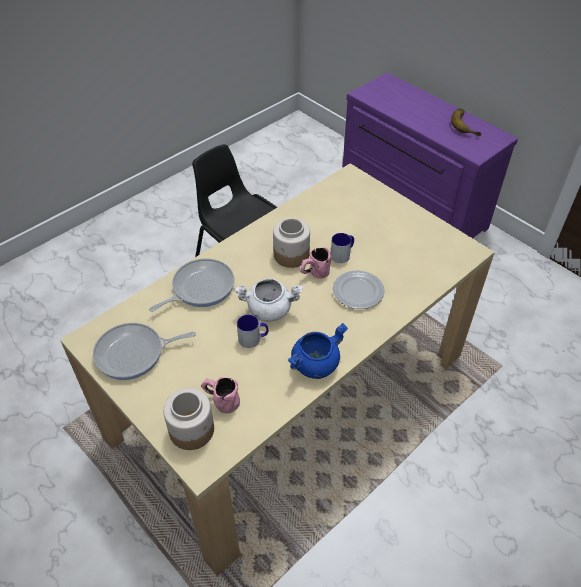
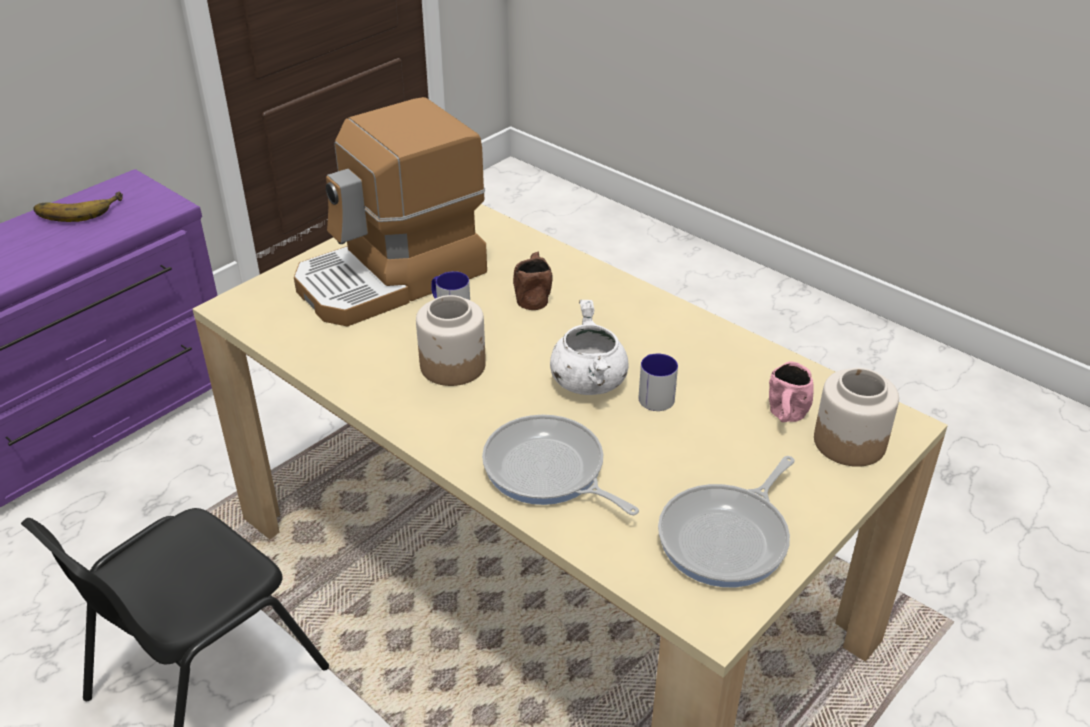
camera: 95 degrees left, 10 degrees down
frying pan [93,323,196,380] -> frying pan turned 60 degrees clockwise [658,456,795,588]
blue cooking pot [288,323,348,379] -> none
pink mug [300,247,332,279] -> none
plate [333,270,385,309] -> brown mug [513,251,553,310]
none -> coffee machine [294,97,487,326]

